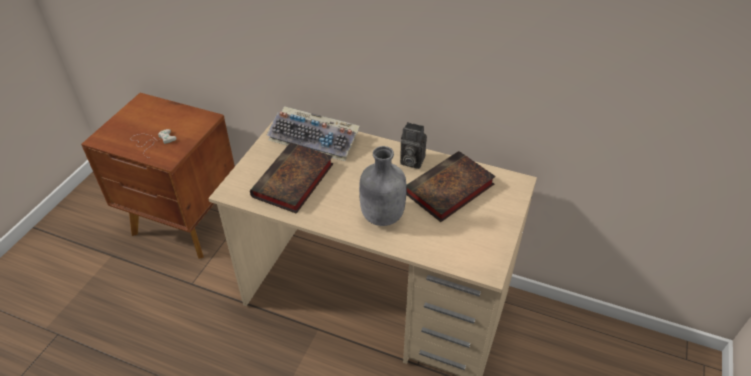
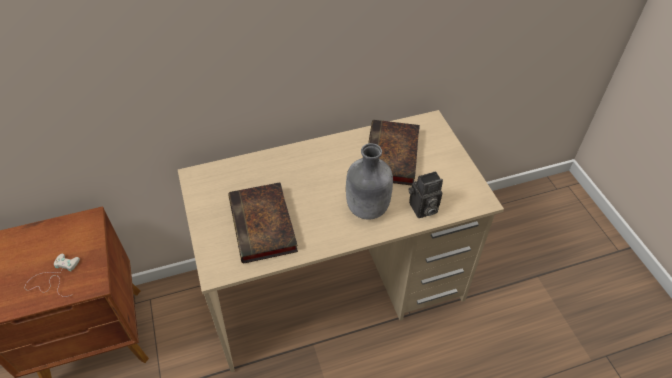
camera: 40 degrees left, 5 degrees up
keyboard [267,106,360,161] -> none
camera [400,122,427,169] -> camera moved to [409,171,443,218]

